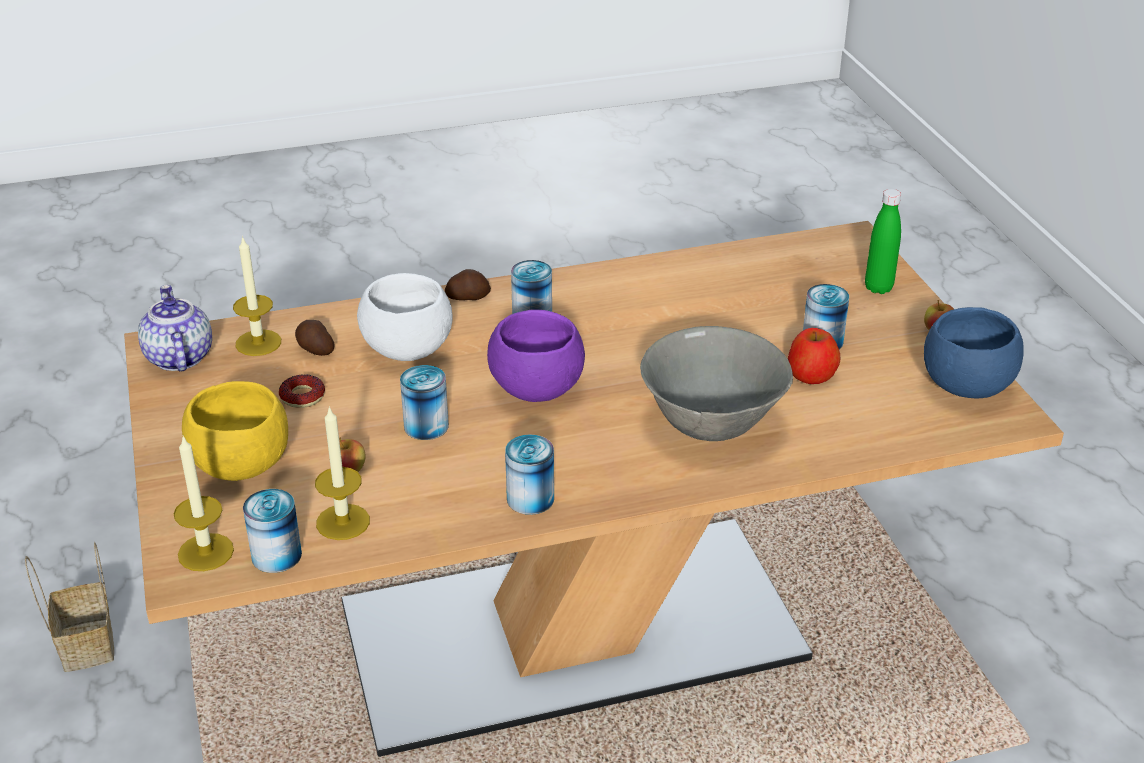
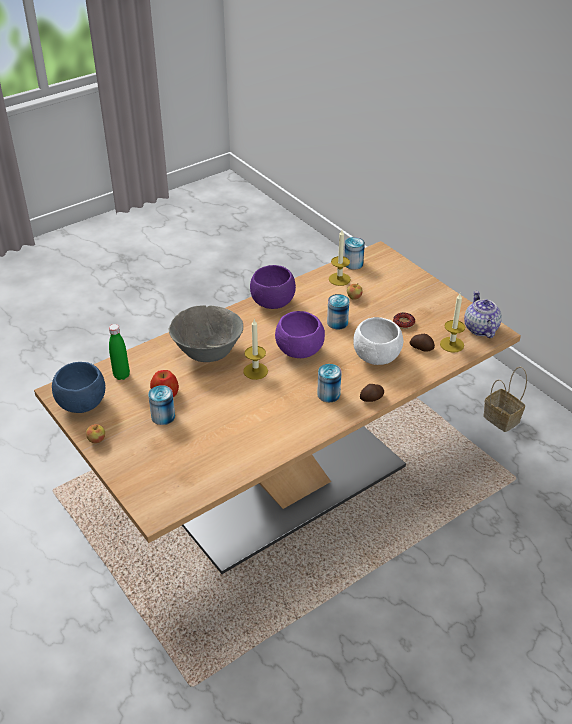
camera: 160 degrees right, 5 degrees up
teapot [138,285,212,372] -> teapot turned 150 degrees counterclockwise [464,291,502,338]
candle [174,436,234,571] -> candle moved to [243,319,268,380]
yellow bowl [182,381,288,481] -> none
can [505,435,554,515] -> purple bowl [250,265,296,309]
green bottle [865,189,901,294] -> green bottle moved to [109,324,130,380]

